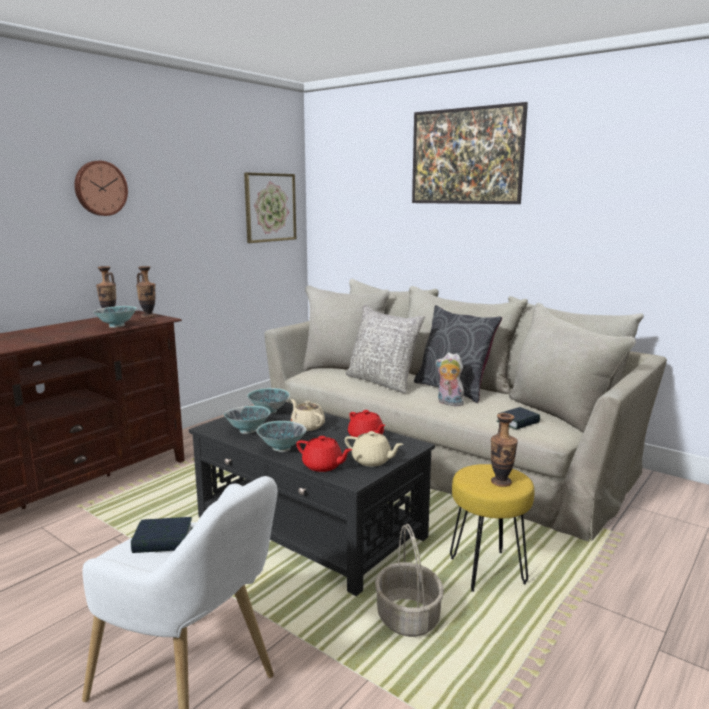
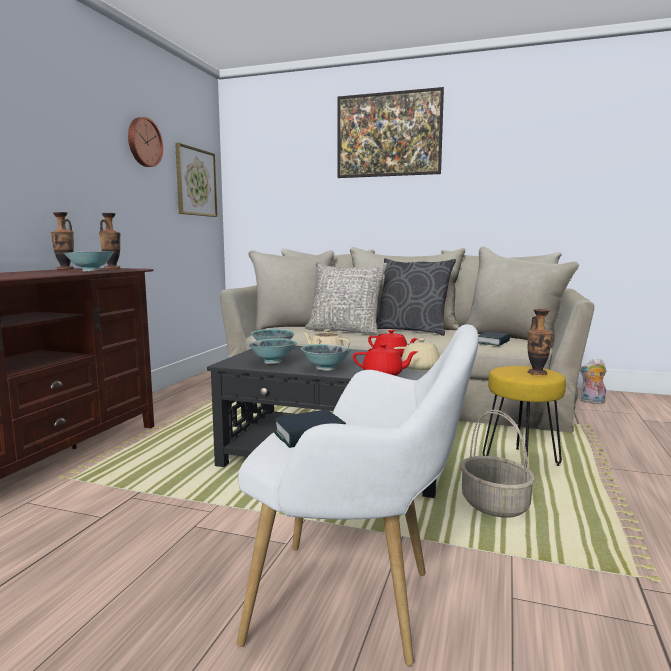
camera: 20 degrees left, 5 degrees down
wall clock [74,161,128,216] -> wall clock moved to [128,117,163,167]
plush toy [436,353,464,406] -> plush toy moved to [580,359,607,404]

